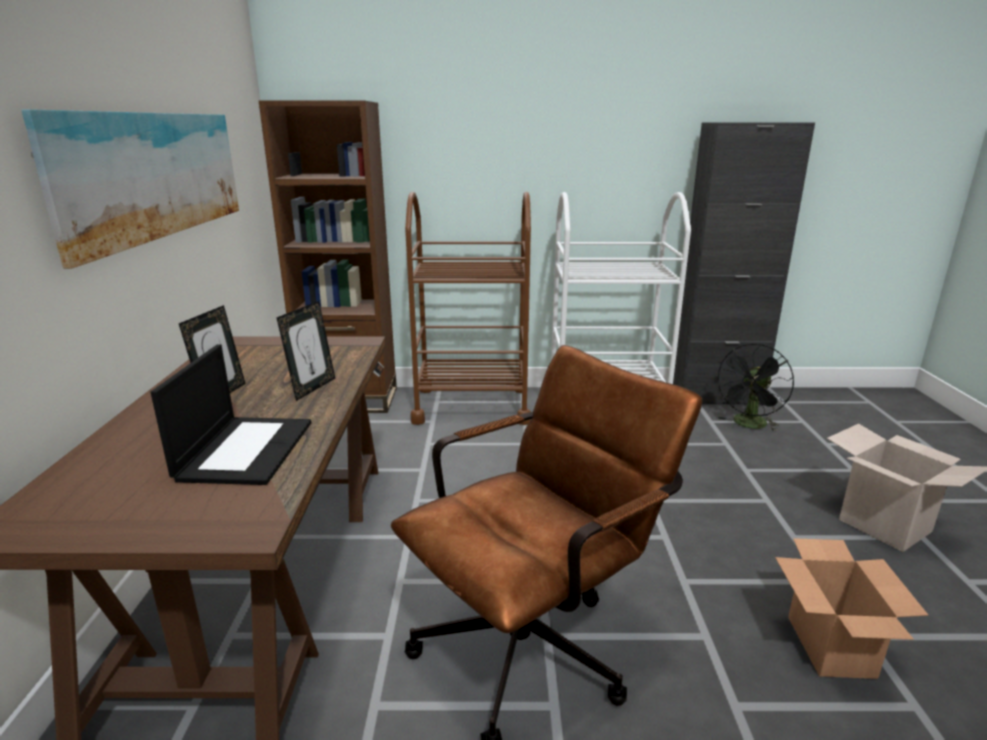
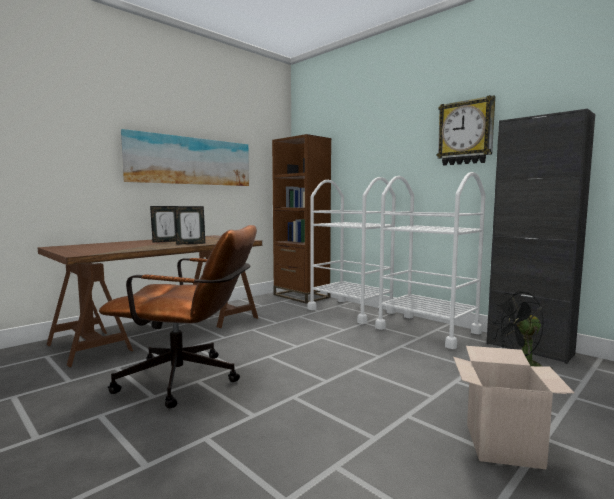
camera: 45 degrees right, 15 degrees down
laptop [151,344,311,485] -> none
brown cart [405,192,531,425] -> white cart [308,177,396,324]
cardboard box [775,538,928,679] -> none
none -> wall clock [437,95,495,166]

